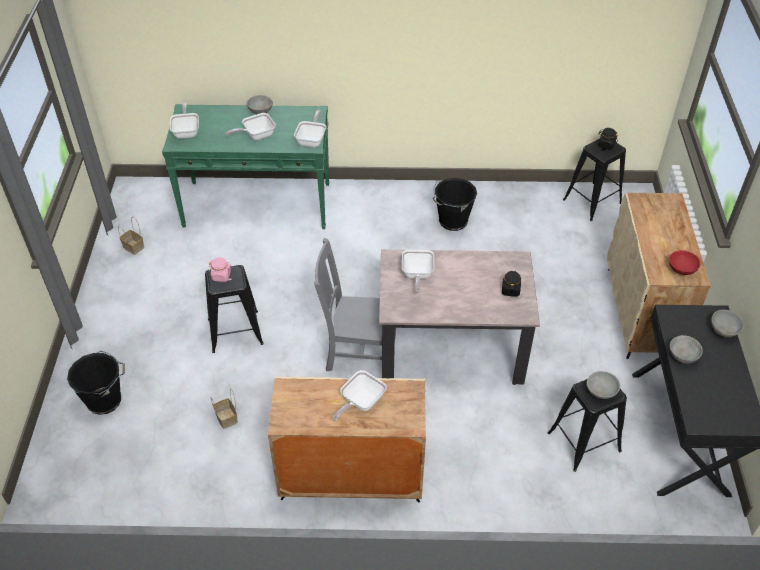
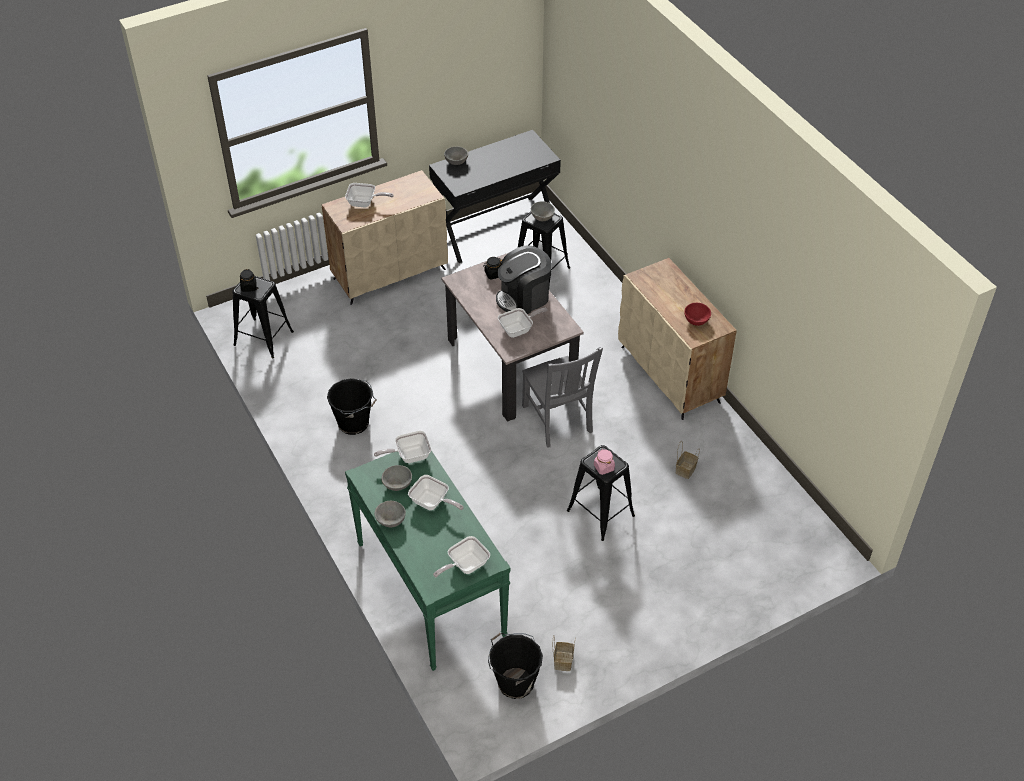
camera: 120 degrees left, 0 degrees up
black bucket [67,351,125,415] -> black bucket moved to [488,633,543,699]
frying pan [332,370,387,421] -> frying pan moved to [345,183,394,207]
red bowl [669,250,701,275] -> red bowl moved to [684,303,711,326]
grey bowl [670,335,703,364] -> grey bowl moved to [381,465,412,491]
none -> coffee machine [496,245,552,314]

